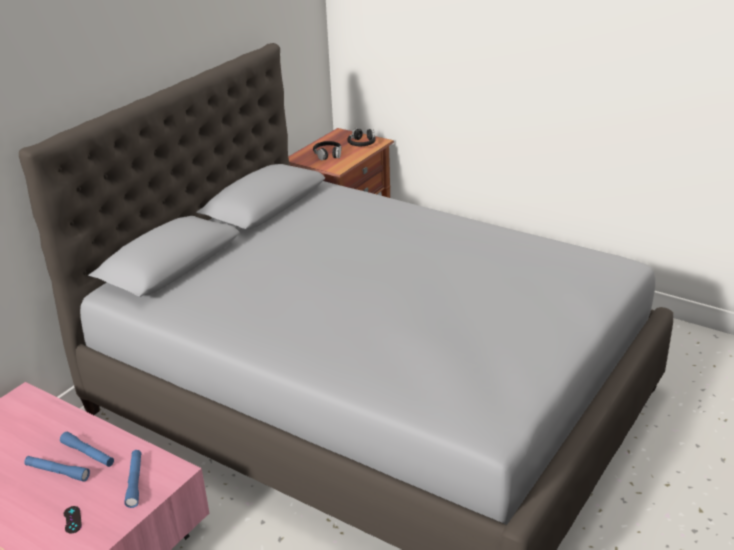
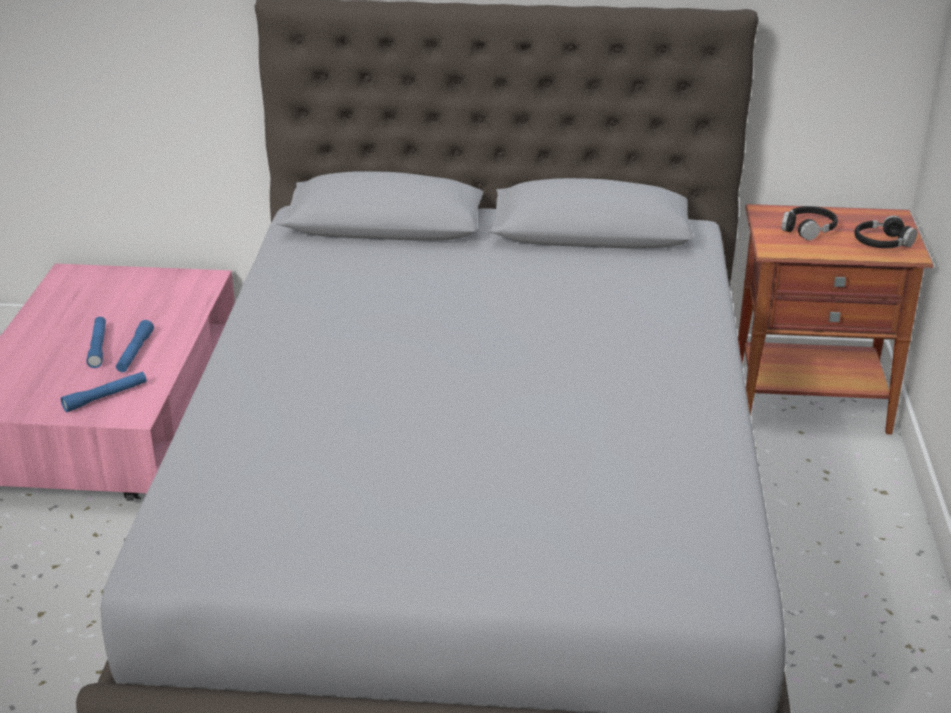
camera: 60 degrees right, 0 degrees up
black game controller [64,506,82,533] -> none

